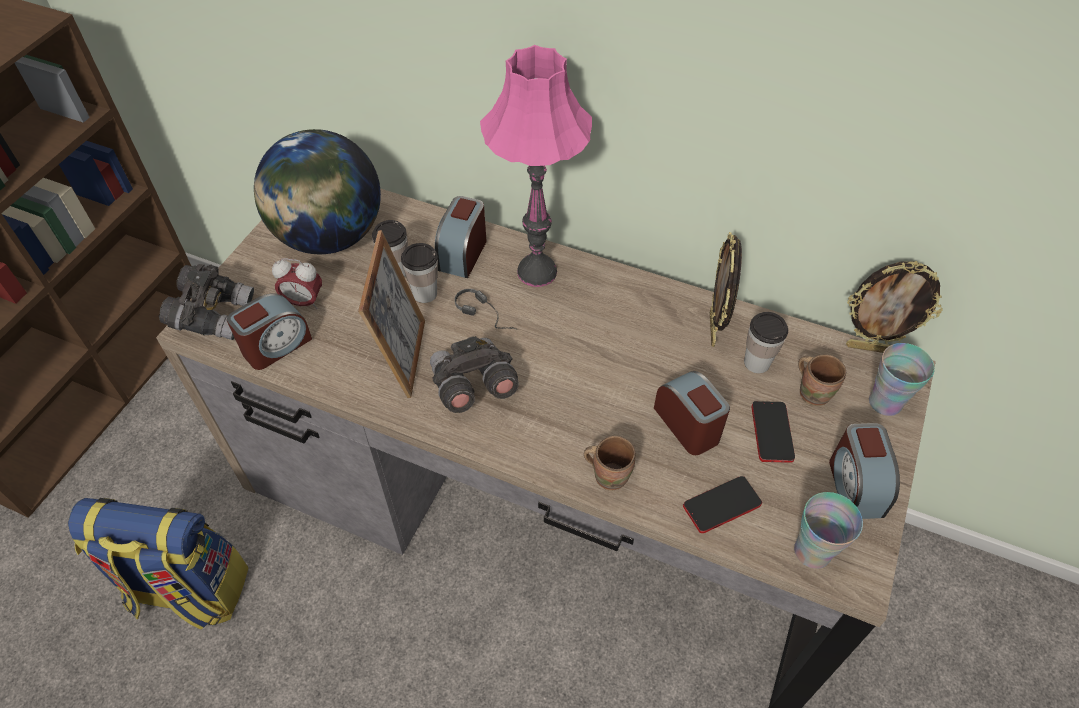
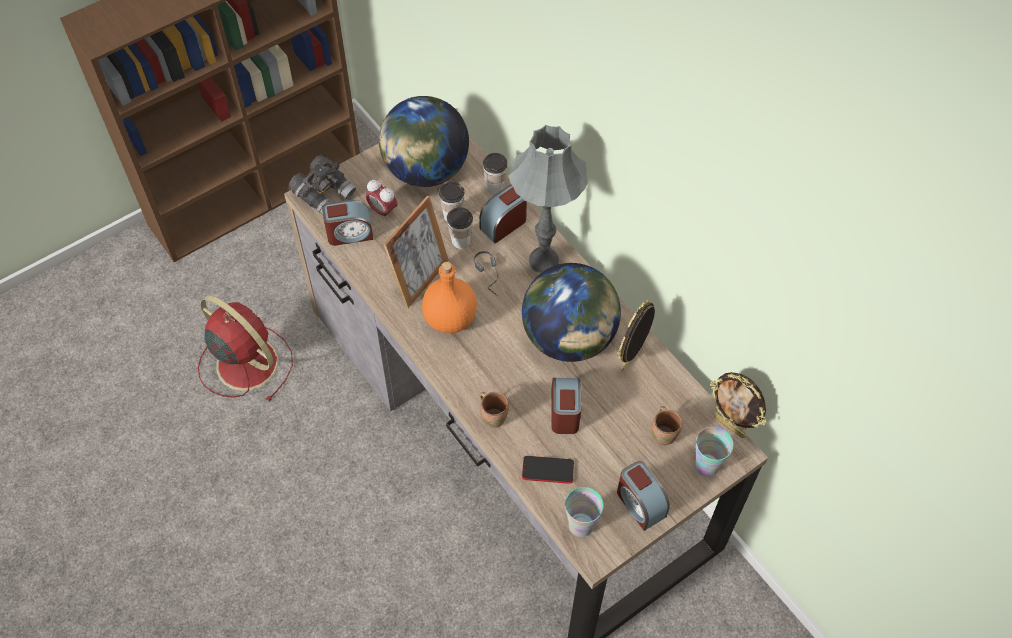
camera: 30 degrees right, 5 degrees up
backpack [68,498,248,629] -> red fan [198,295,293,402]
grey binoculars [430,336,519,413] -> orange bottle [422,261,477,333]
pink table lamp [480,45,592,287] -> grey table lamp [508,125,588,273]
cup [744,312,788,373] -> cup moved to [483,153,507,194]
phone [752,401,795,463] -> none
alarm clock [829,423,900,519] -> alarm clock turned 60 degrees counterclockwise [617,461,670,531]
none -> globe [522,263,621,362]

